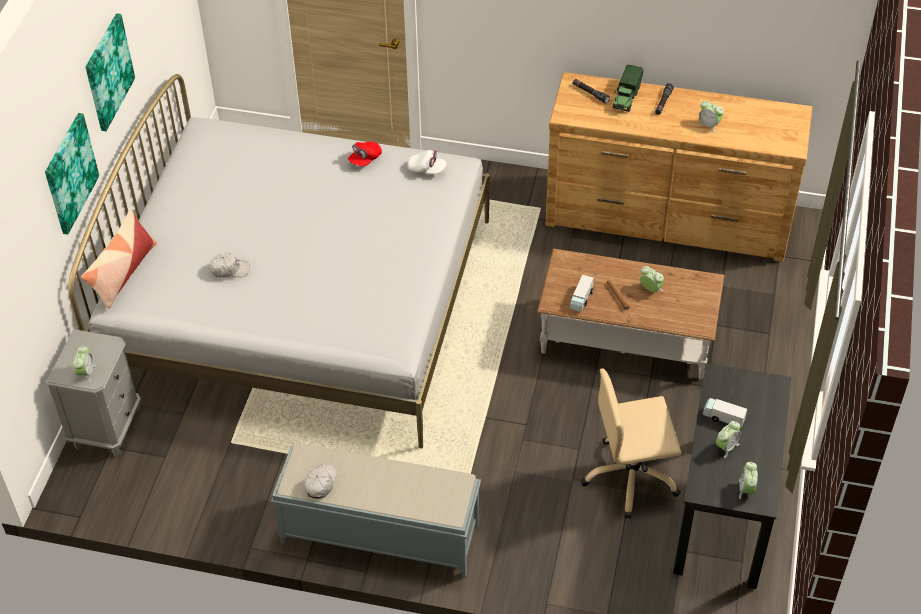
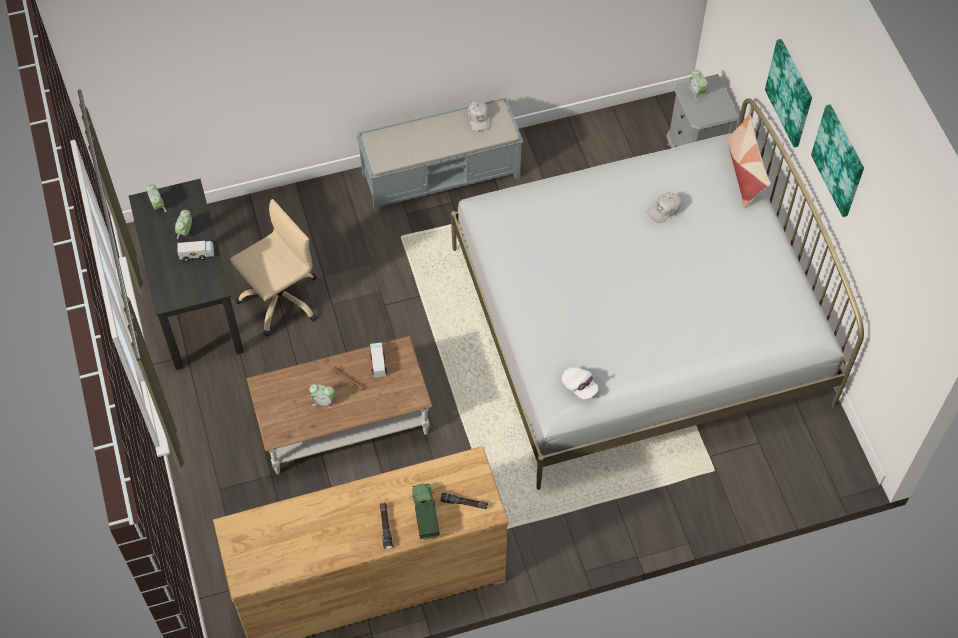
camera: 150 degrees right, 10 degrees up
red cap [348,142,382,166] -> none
white cap [408,150,446,174] -> white cap turned 120 degrees counterclockwise [562,367,598,399]
alarm clock [697,100,724,133] -> none

